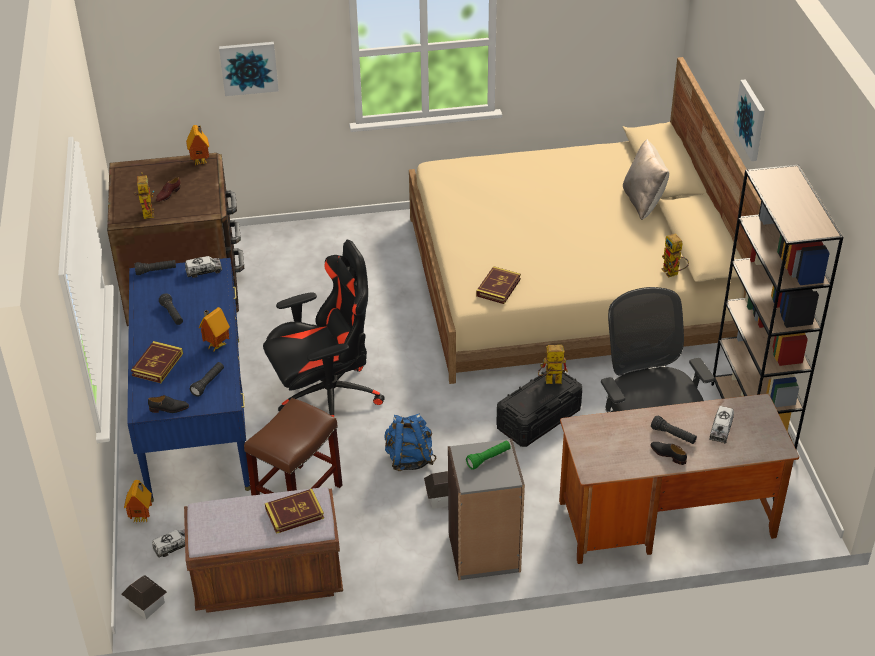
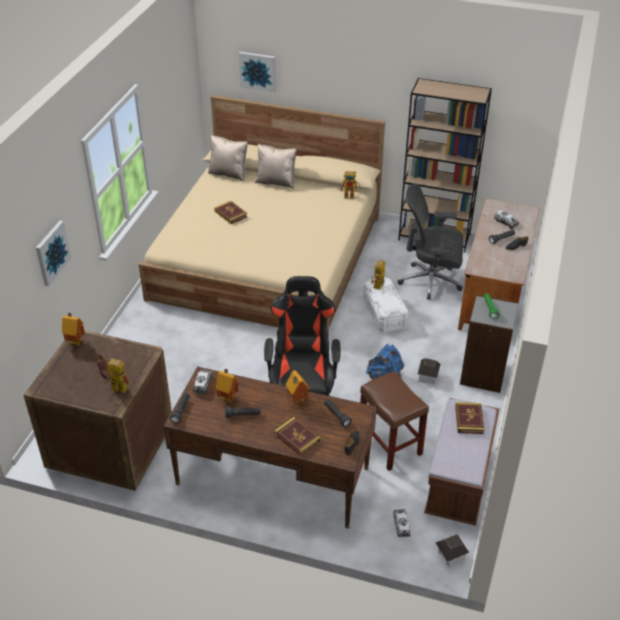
camera: 65 degrees left, 0 degrees up
toy house [124,480,152,523] -> toy house moved to [216,369,239,403]
blue desk [127,258,250,503] -> brown desk [164,367,377,529]
book [476,266,521,304] -> book moved to [214,201,247,224]
black storage box [496,369,582,447] -> white storage box [363,278,408,333]
picture [733,79,765,161] -> picture moved to [239,52,276,92]
none -> beige pillow [208,135,248,181]

